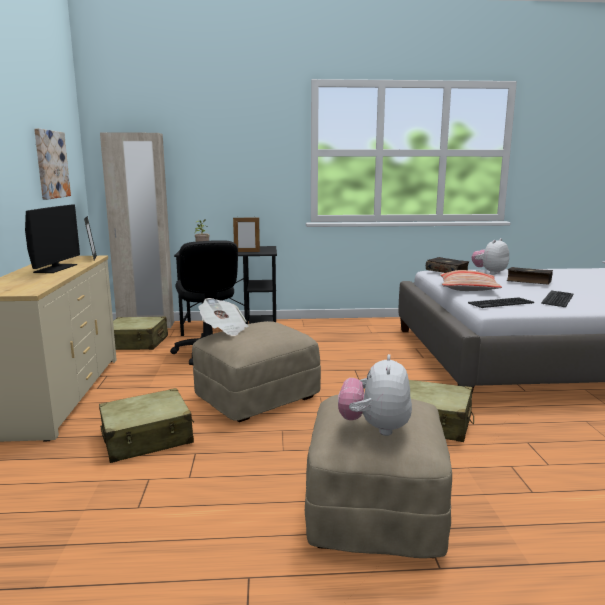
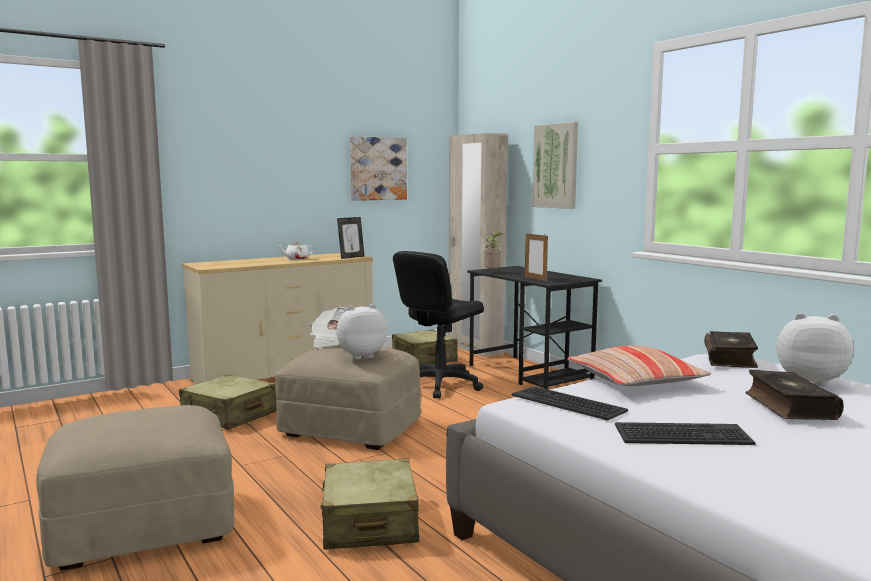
camera: 60 degrees right, 5 degrees down
monitor [25,205,80,273] -> white teapot [278,241,315,260]
plush toy [338,354,412,436] -> plush toy moved to [337,304,388,360]
none -> picture [532,122,578,209]

